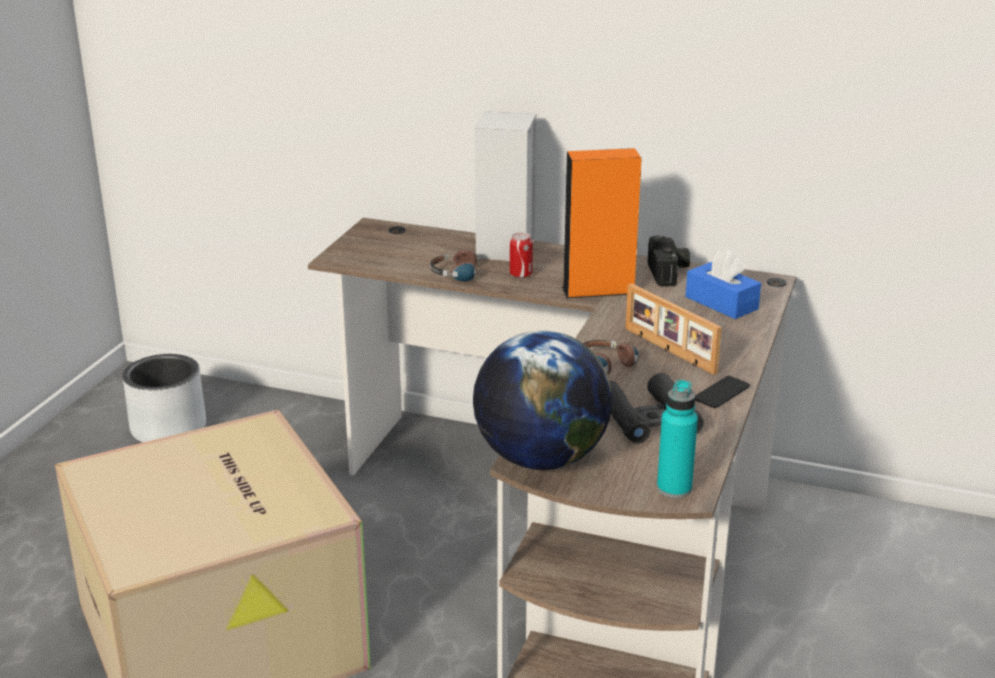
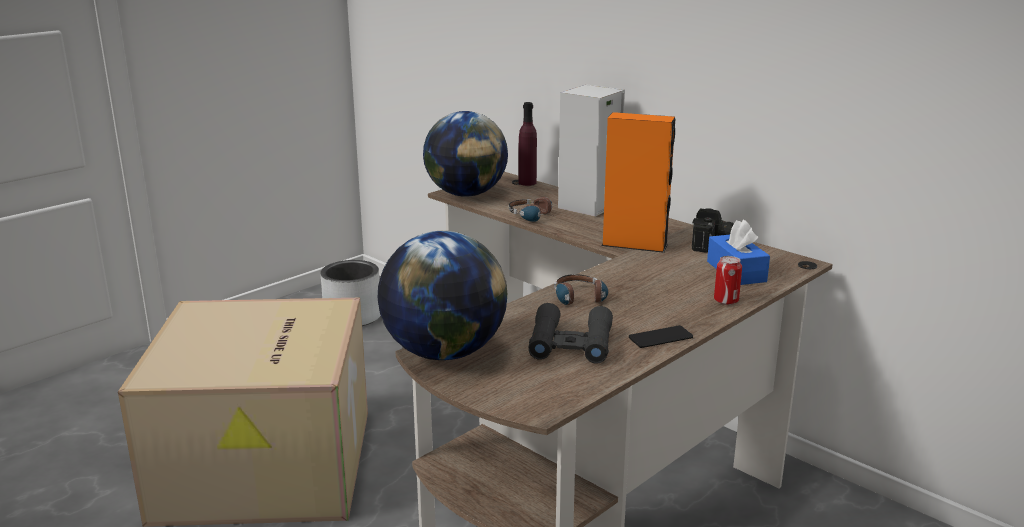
camera: 25 degrees right, 5 degrees down
can [510,232,533,278] -> can moved to [714,256,742,305]
picture frame [626,283,722,375] -> none
turquoise bottle [657,380,698,498] -> none
none -> globe [423,111,508,197]
none -> purple bottle [519,102,537,186]

